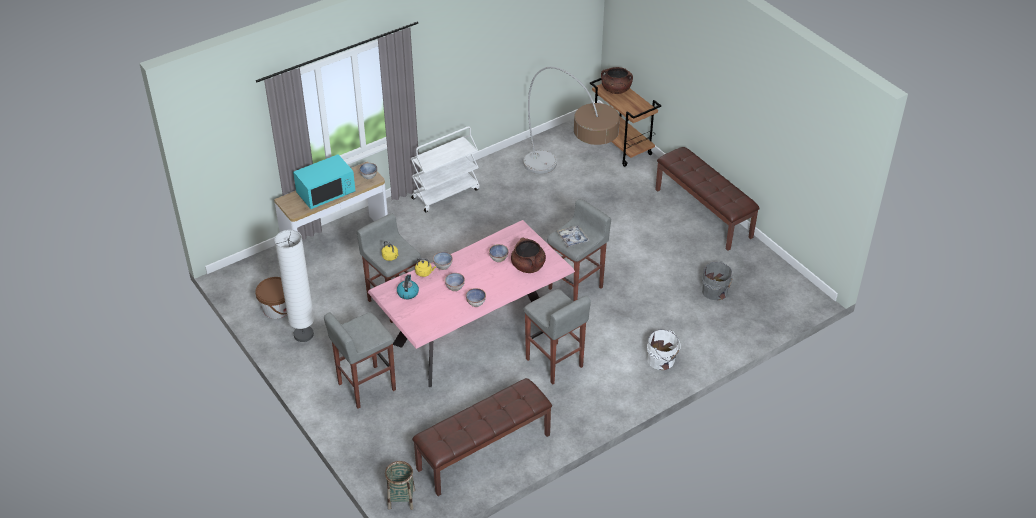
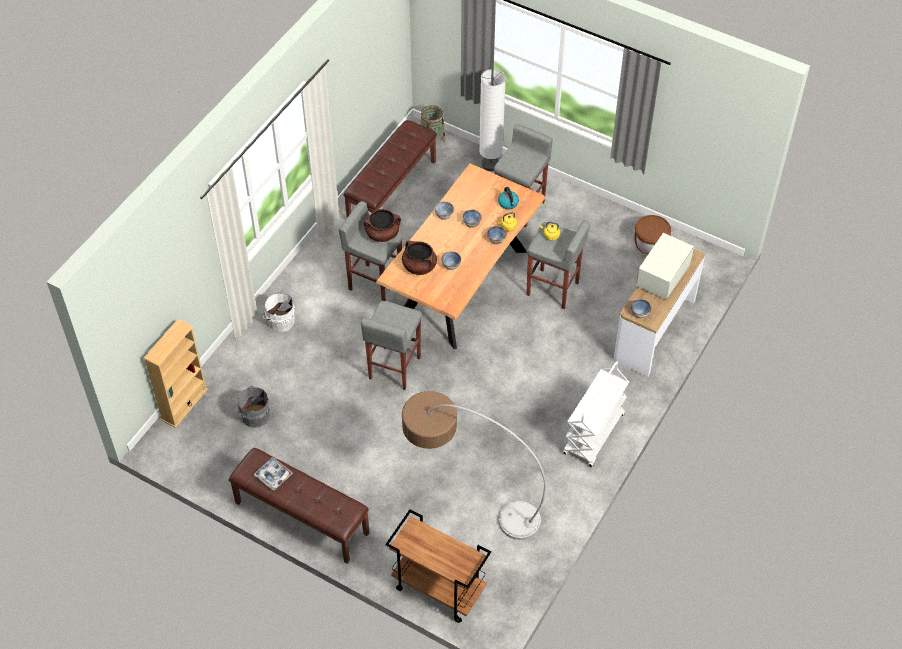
camera: 155 degrees right, 10 degrees up
white floor lamp [274,230,314,342] -> white floor lamp moved to [479,69,506,171]
turquoise microwave [293,154,355,209] -> white microwave [636,233,694,300]
pink dining table [368,220,575,387] -> brown dining table [375,164,546,349]
tray [557,225,590,247] -> tray moved to [253,457,293,490]
brown cooking pot [601,67,633,94] -> brown cooking pot moved to [364,209,401,242]
none -> beige bookcase [143,319,208,428]

